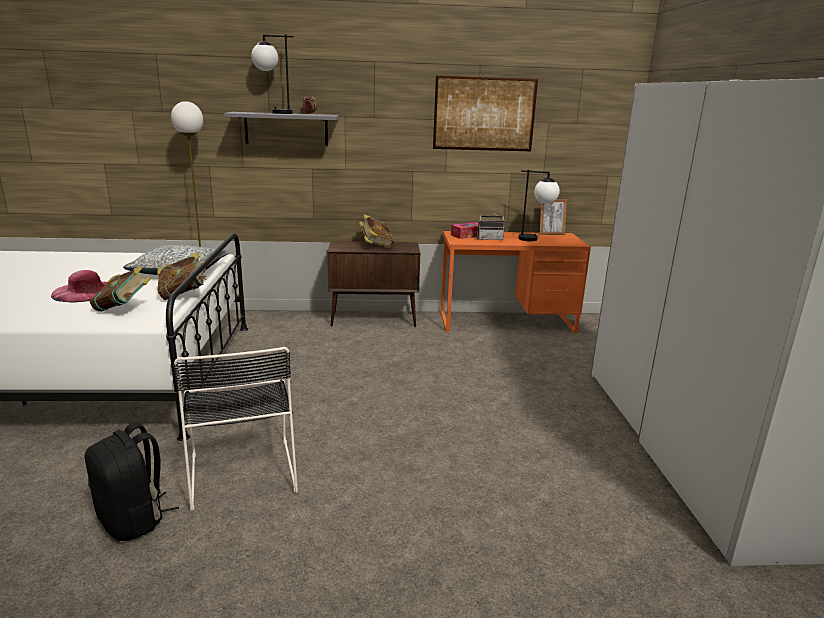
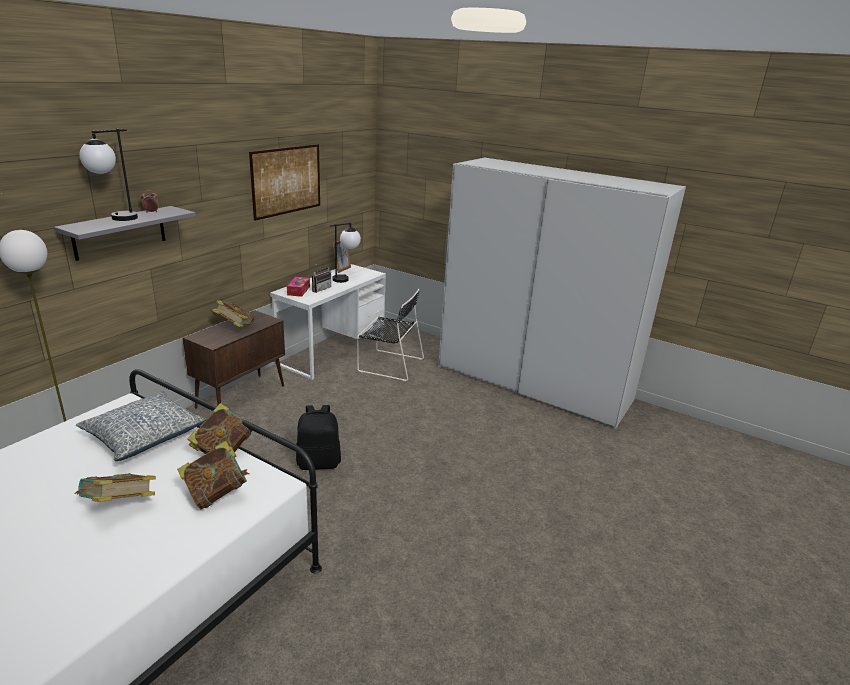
camera: 55 degrees left, 5 degrees up
pink hat [51,270,107,303] -> book [75,473,156,502]
black backpack [85,422,179,541] -> black backpack moved to [296,405,341,470]
black chair [173,347,298,512] -> black chair moved to [357,289,424,381]
orange desk [441,231,591,334] -> white desk [270,264,386,380]

